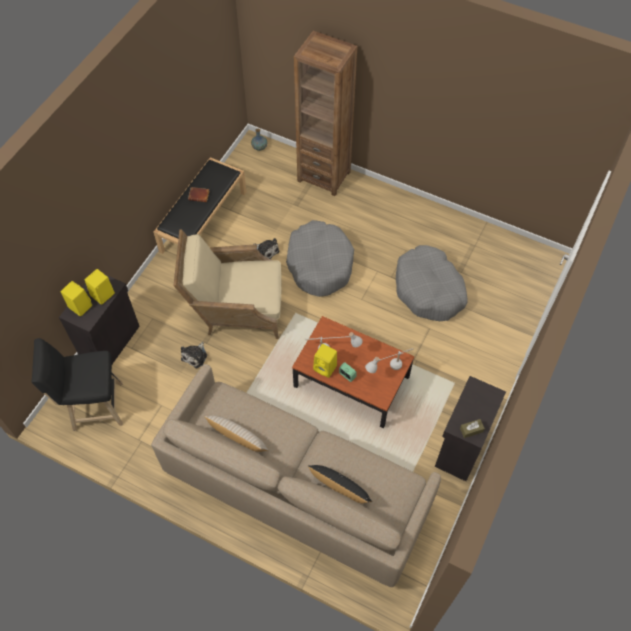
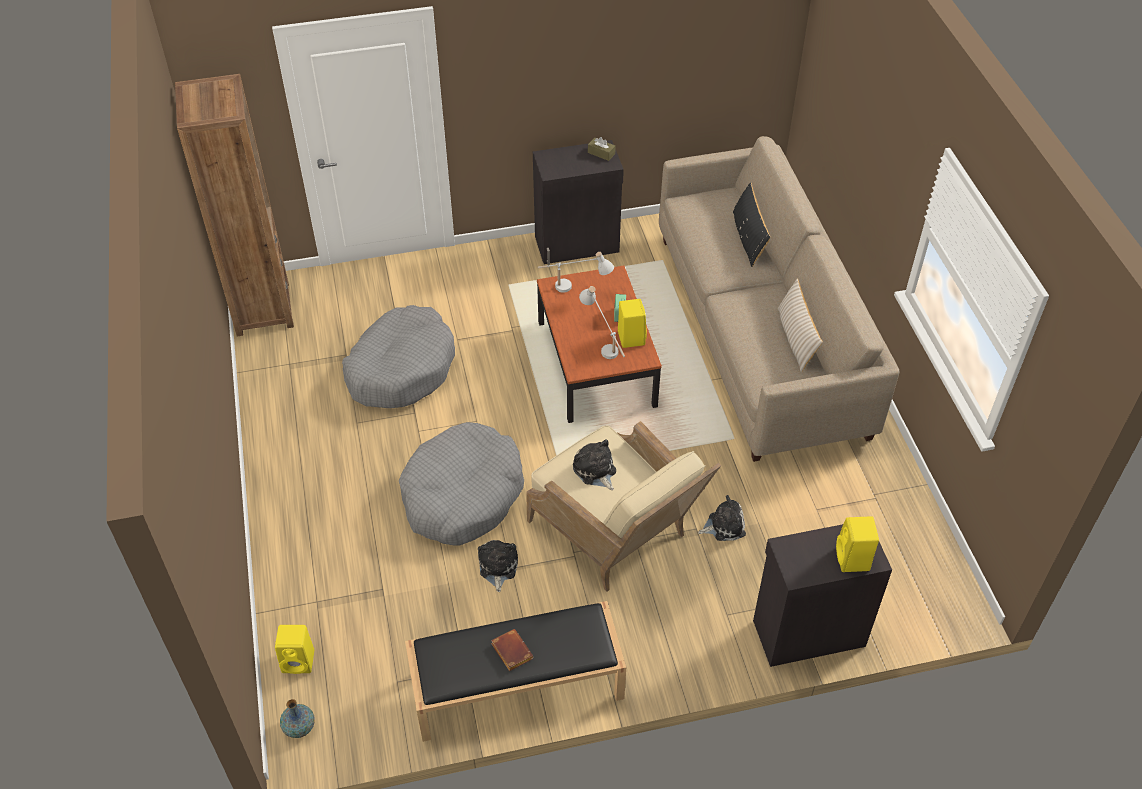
camera: 130 degrees left, 10 degrees down
black stool [32,338,123,431] -> none
yellow speaker [85,269,115,305] -> yellow speaker moved to [275,625,314,674]
brown bookcase [294,31,357,196] -> brown bookcase moved to [175,74,294,336]
none -> plush toy [573,439,616,490]

